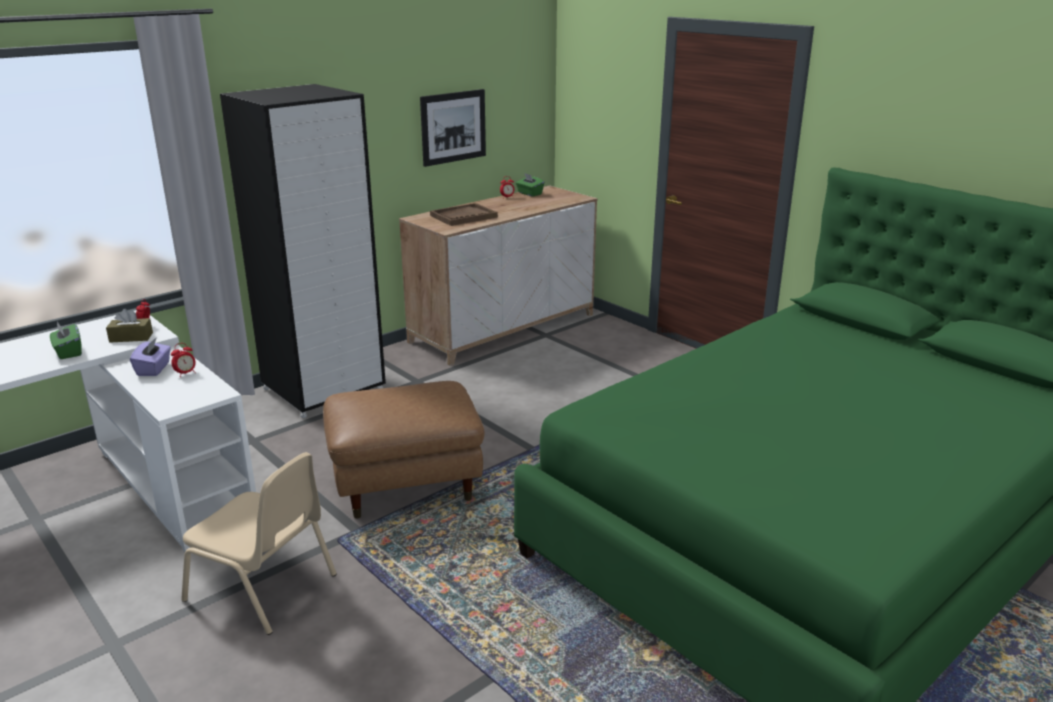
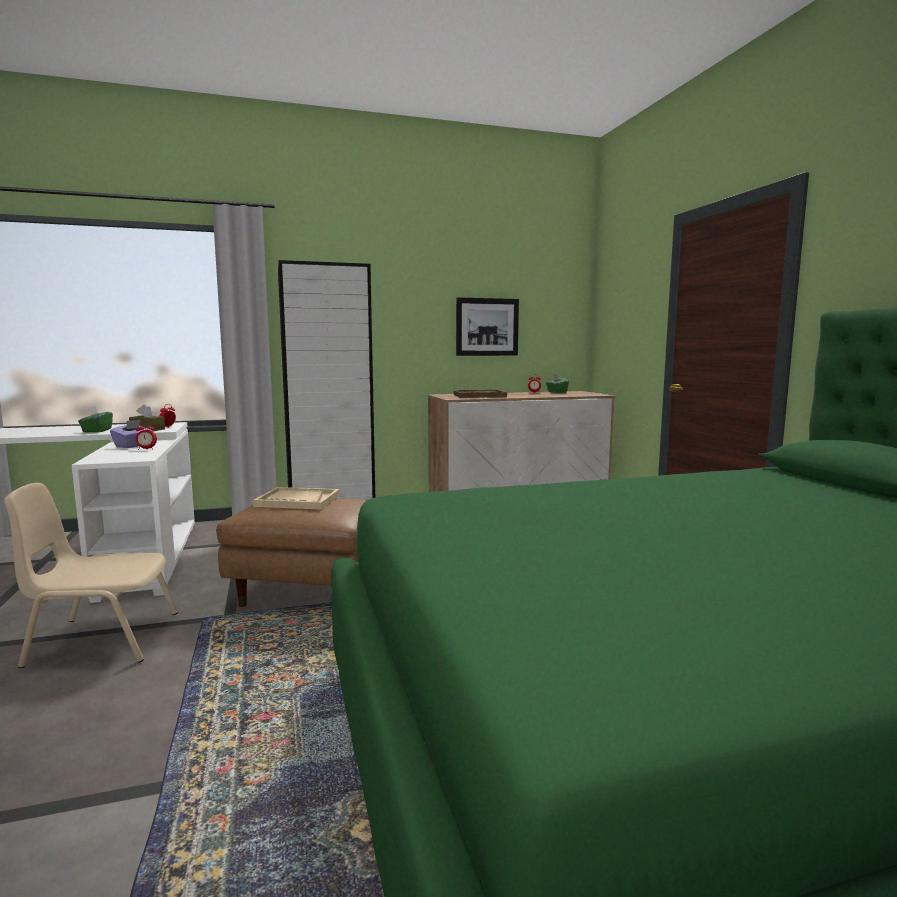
camera: 25 degrees right, 15 degrees down
beige chair [181,452,337,635] -> beige chair turned 120 degrees clockwise [4,483,178,668]
none -> beige tray [253,487,340,510]

